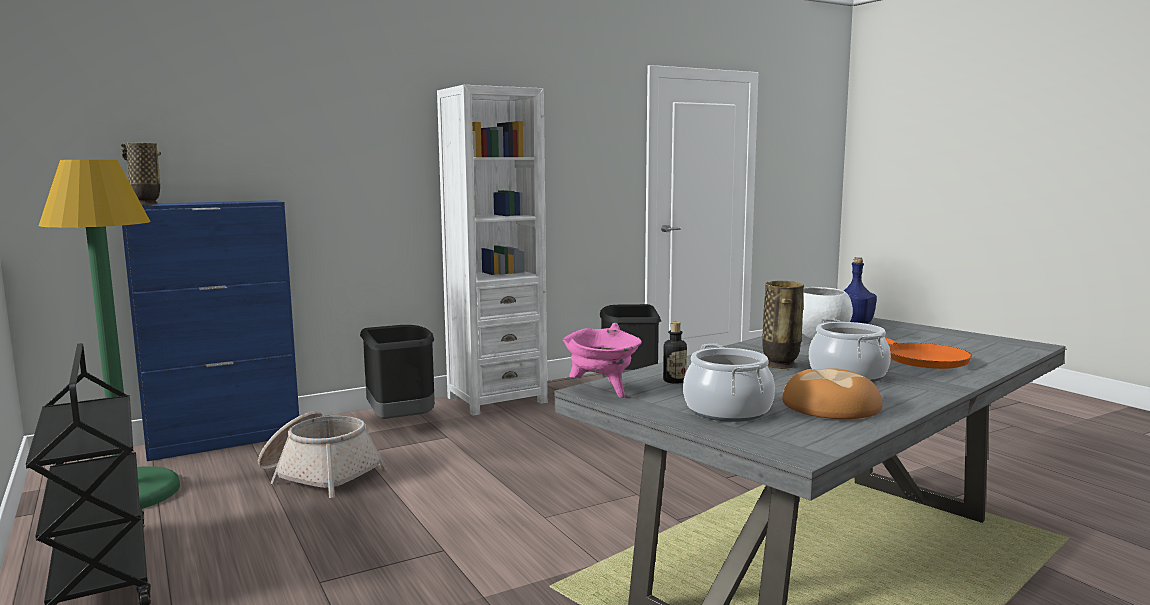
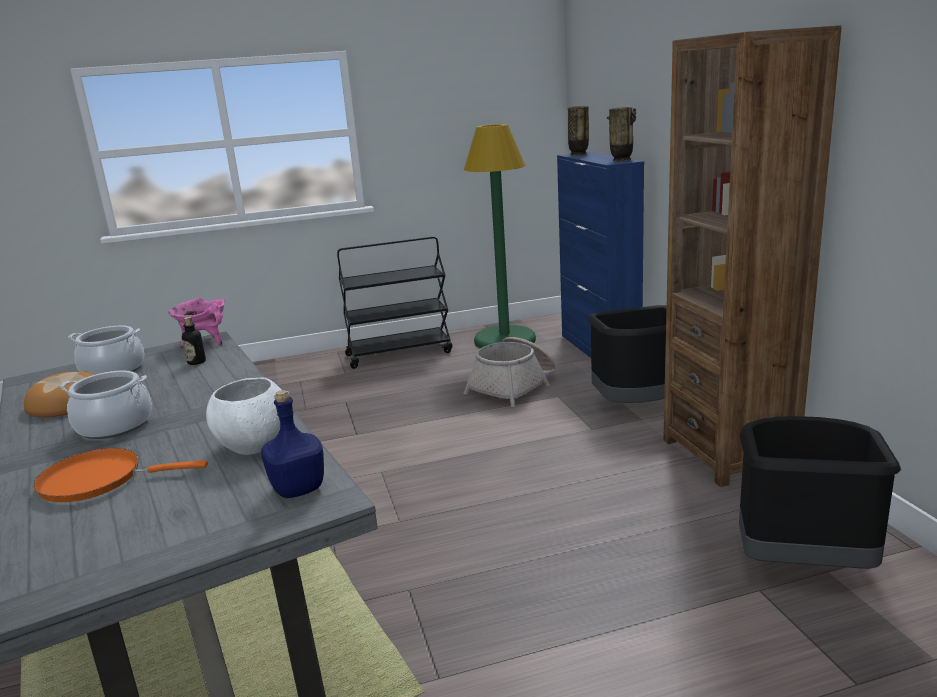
camera: 105 degrees right, 10 degrees up
white bookcase [437,85,547,416] -> brown bookcase [663,25,842,487]
vase [762,281,804,369] -> vase moved to [607,107,636,161]

